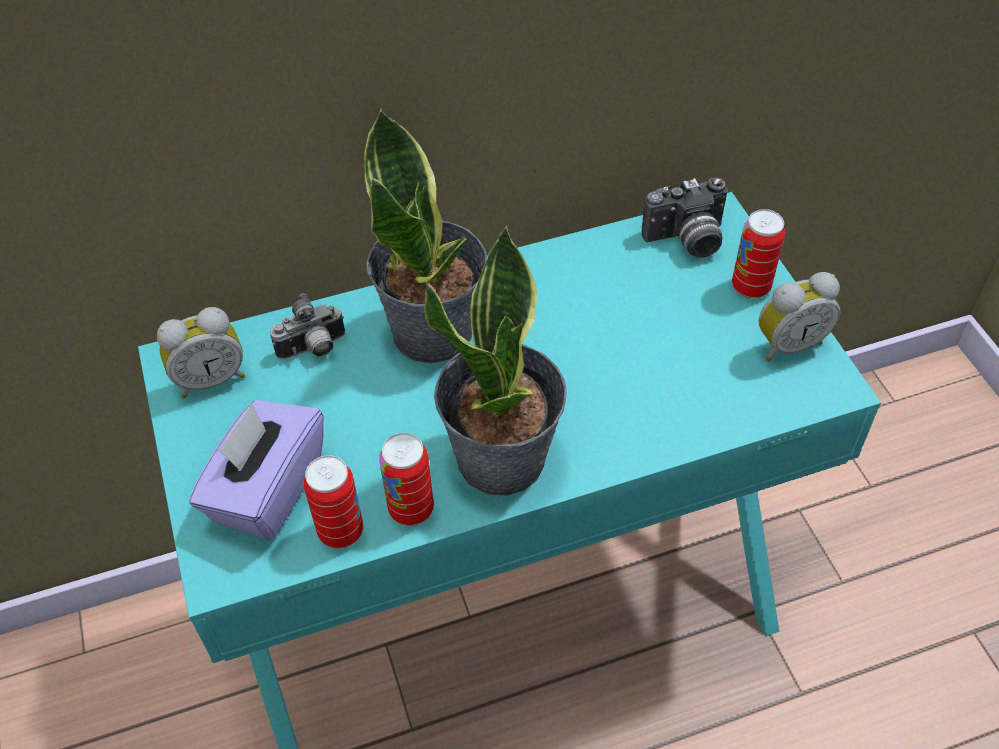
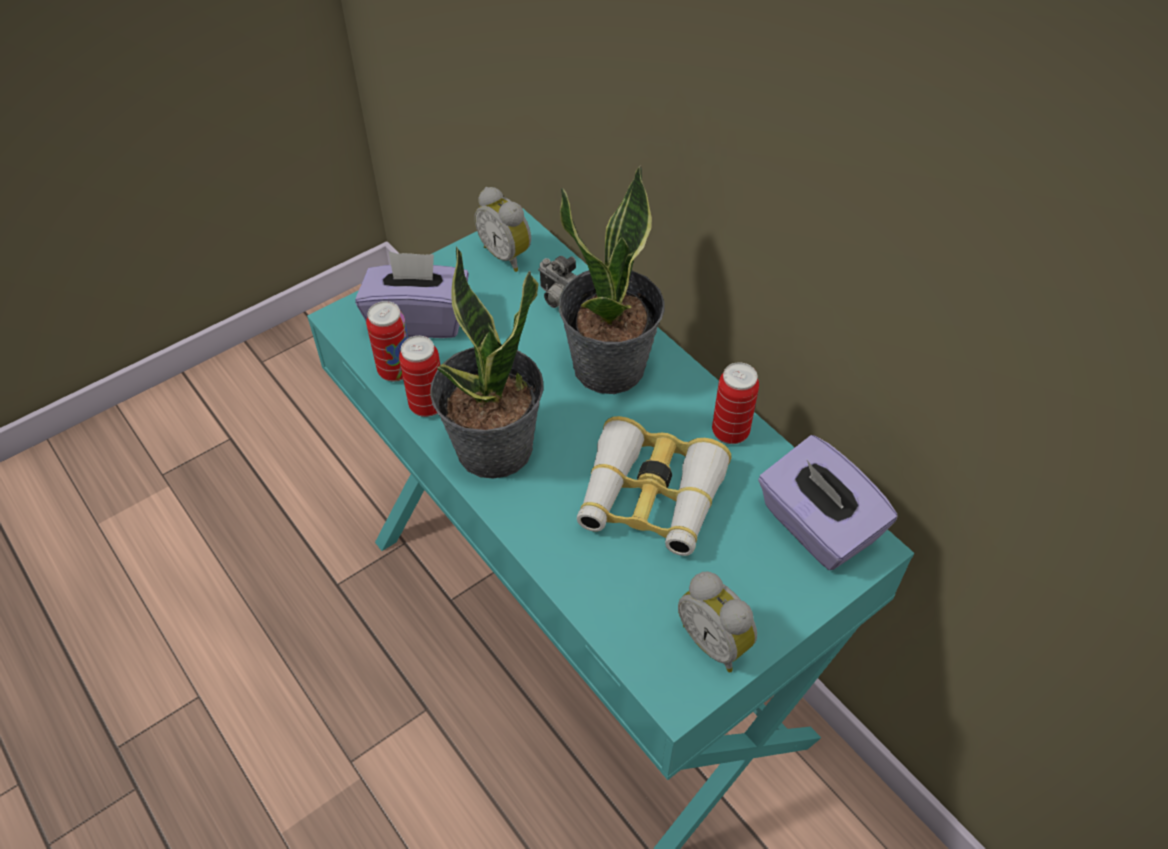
camera: 70 degrees right, 0 degrees up
camera [641,177,728,258] -> purple tissue box [758,435,897,570]
can [732,209,785,298] -> can moved to [712,362,759,444]
none -> binoculars [577,416,731,556]

